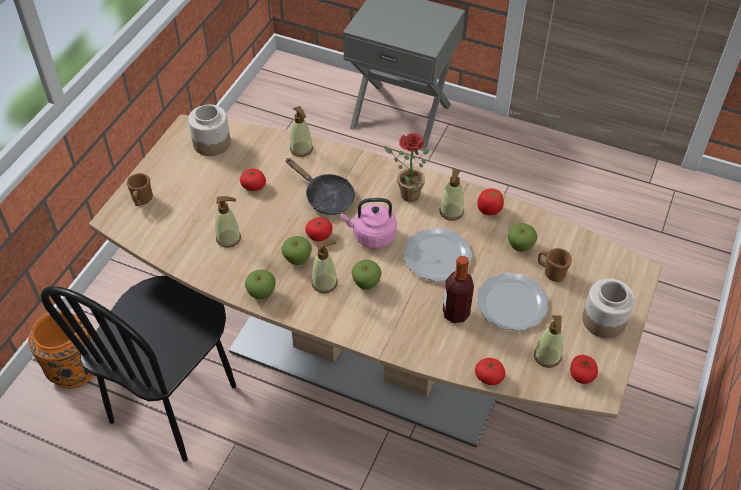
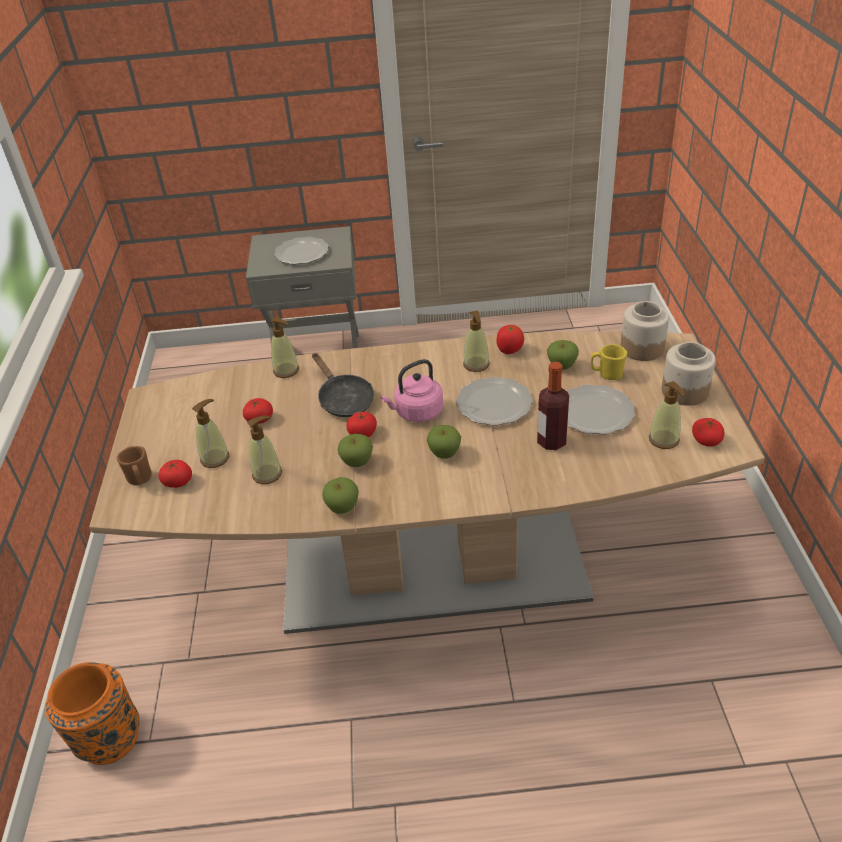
camera: 25 degrees left, 10 degrees down
black chair [41,276,236,462] -> none
jar [188,105,231,156] -> jar moved to [620,301,669,361]
black frying pan [286,158,355,215] -> black frying pan turned 45 degrees clockwise [312,353,374,417]
soap dispenser [311,240,338,293] -> soap dispenser moved to [192,399,229,468]
potted plant [384,133,429,202] -> none
tomato [475,358,505,385] -> tomato moved to [158,460,192,488]
brown mug [538,248,572,282] -> yellow mug [591,344,627,380]
none -> plate [274,237,329,264]

